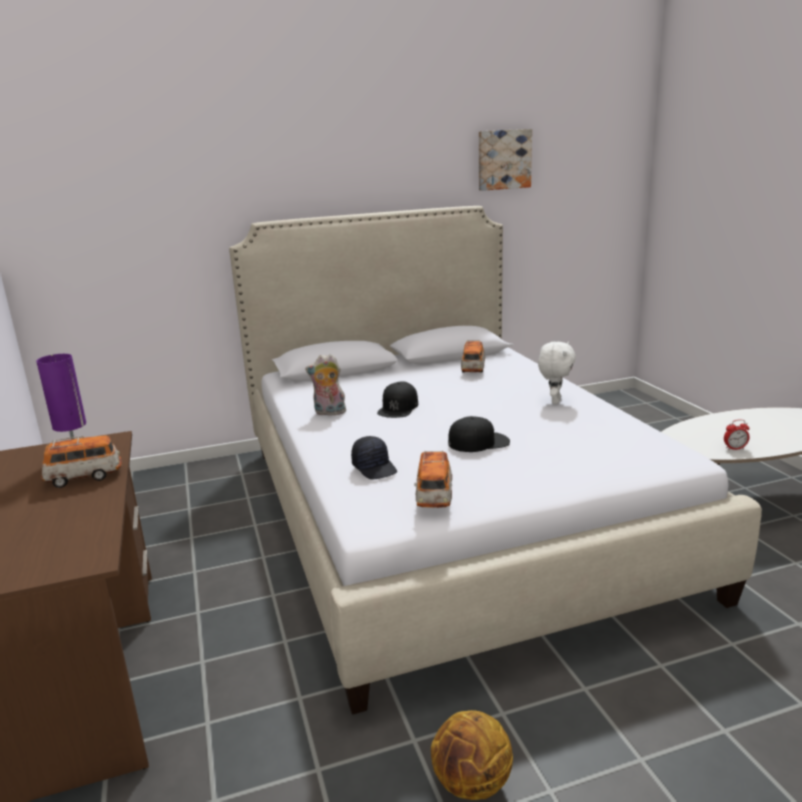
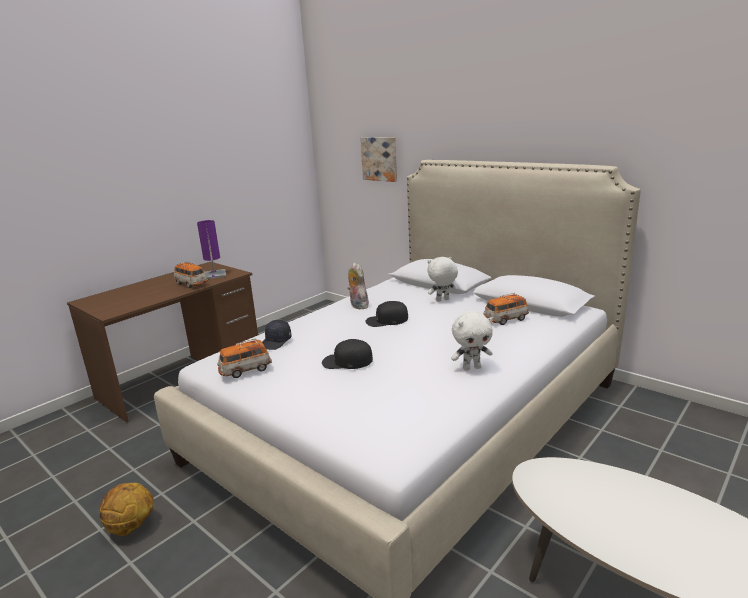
camera: 60 degrees right, 0 degrees up
black cap [448,416,510,452] -> black cap turned 135 degrees clockwise [322,339,373,369]
picture [479,129,532,191] -> picture moved to [360,137,397,182]
alarm clock [724,420,750,450] -> none
none -> white plush toy [428,257,458,302]

